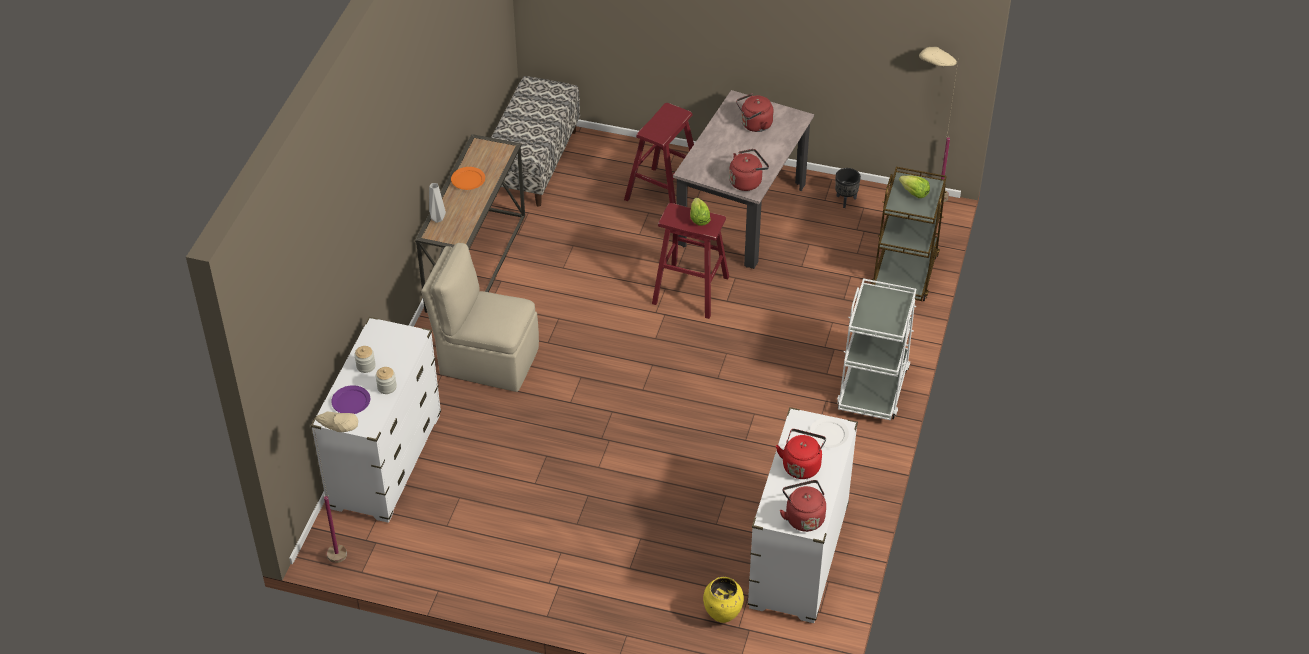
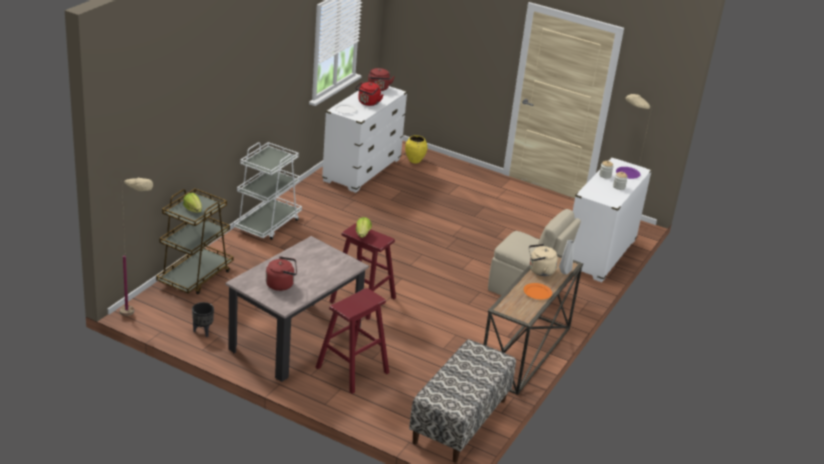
camera: 170 degrees left, 15 degrees down
red kettle [729,149,769,191] -> none
none -> beige kettle [529,244,558,276]

